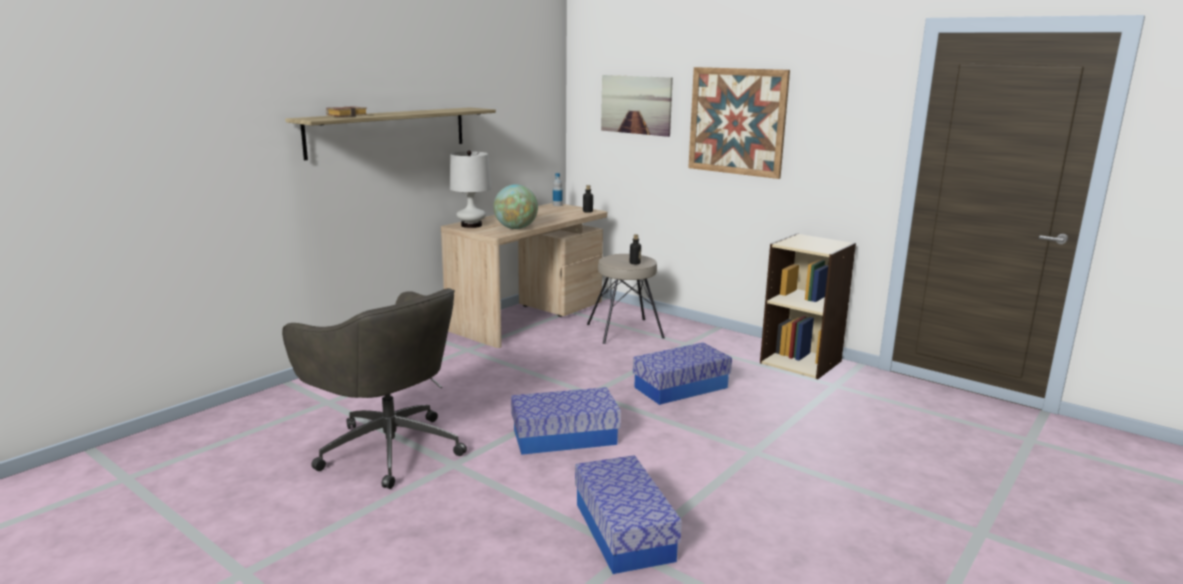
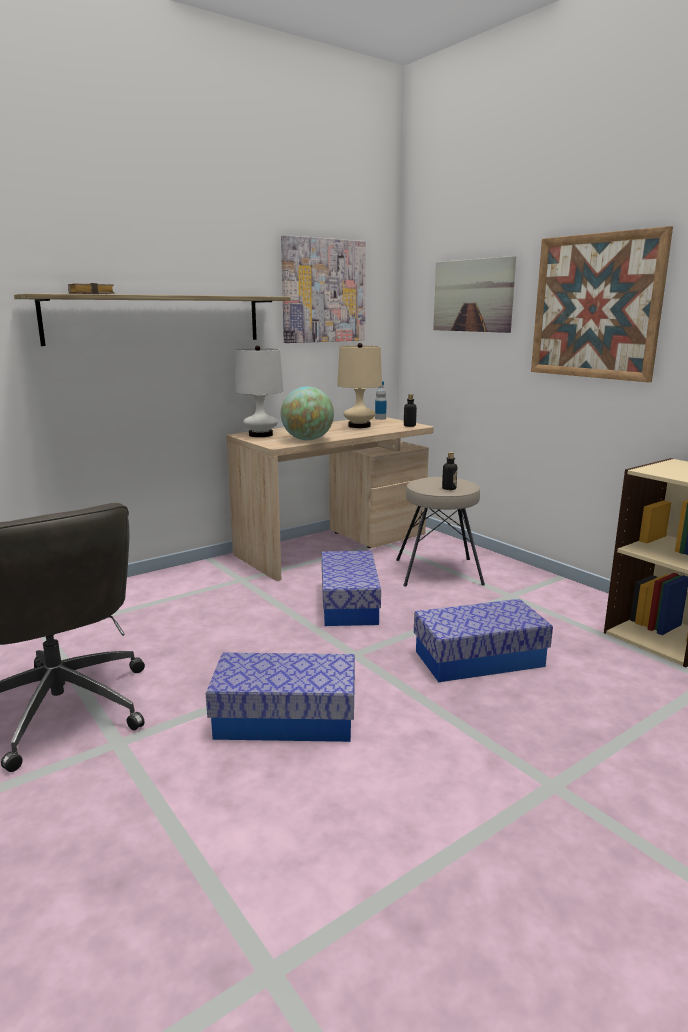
camera: 15 degrees right, 0 degrees up
storage box [575,455,682,574] -> storage box moved to [322,551,381,626]
none -> picture [281,235,366,343]
none -> beige table lamp [337,343,382,428]

